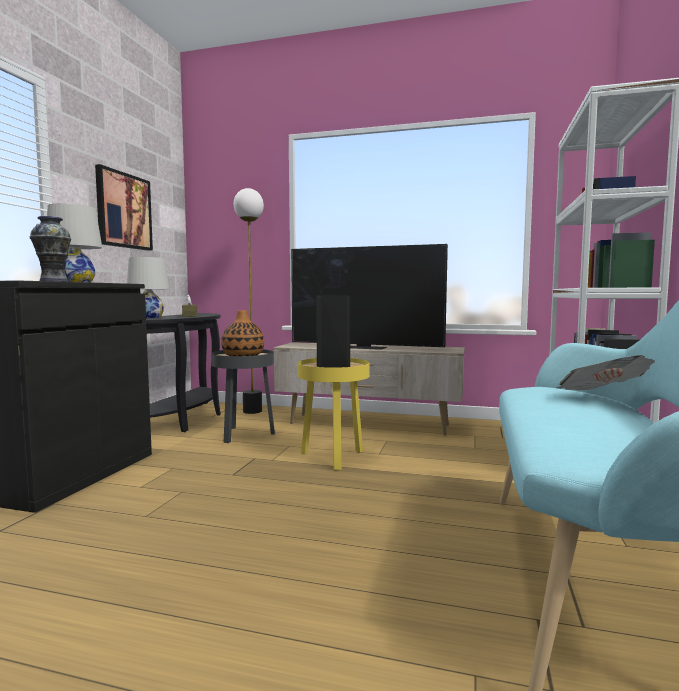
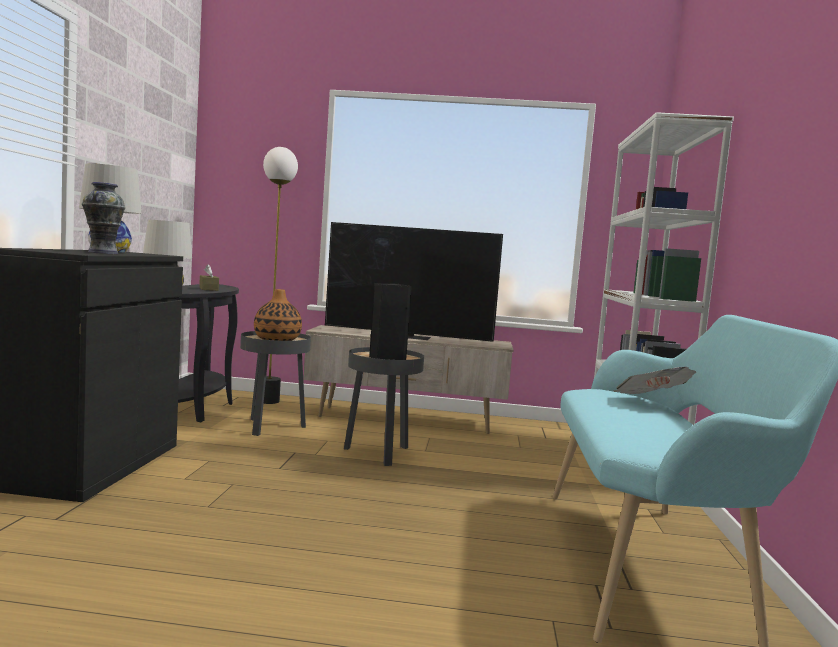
camera: 10 degrees left, 0 degrees up
picture [95,164,153,251] -> none
yellow side table [298,358,369,470] -> black side table [344,347,424,466]

